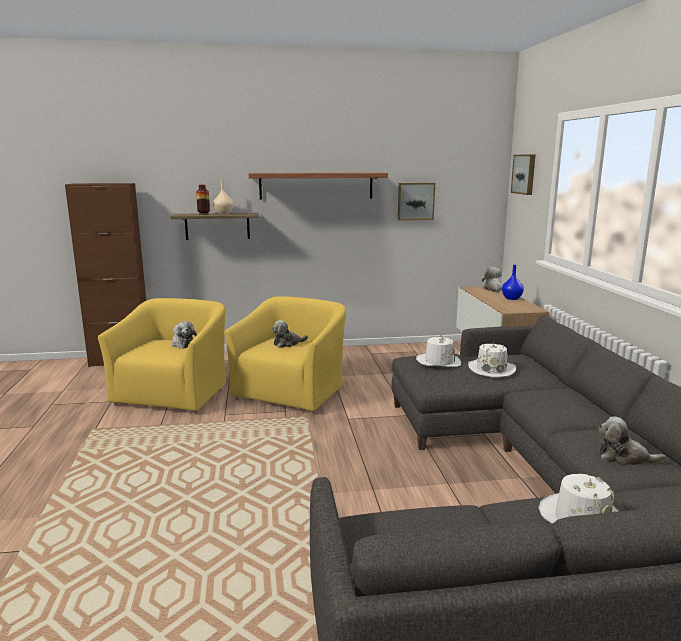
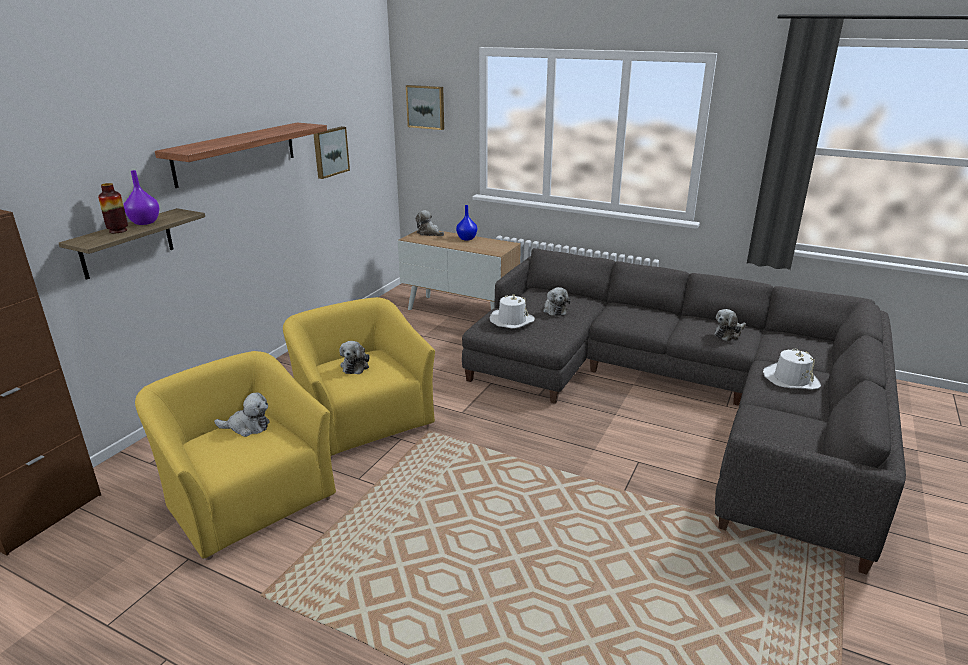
camera: 55 degrees left, 10 degrees up
beige vase [213,180,234,214] -> purple vase [124,170,160,225]
white hat [468,343,516,378] -> plush toy [543,287,570,316]

